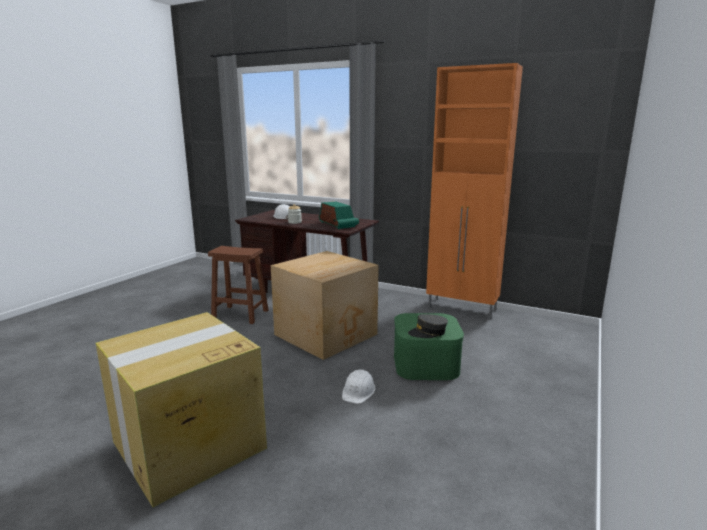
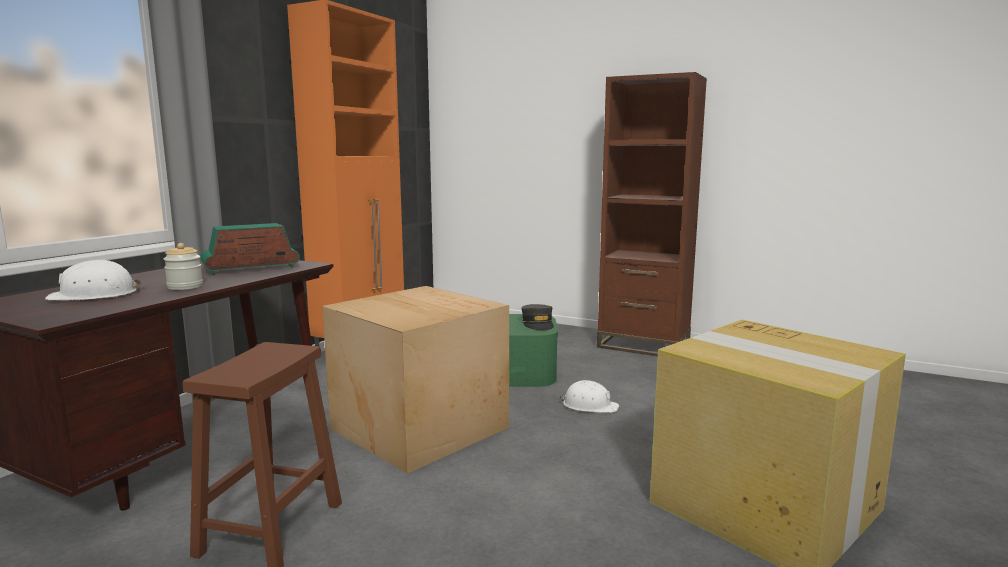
camera: 90 degrees left, 5 degrees down
none -> brown bookcase [597,72,707,356]

